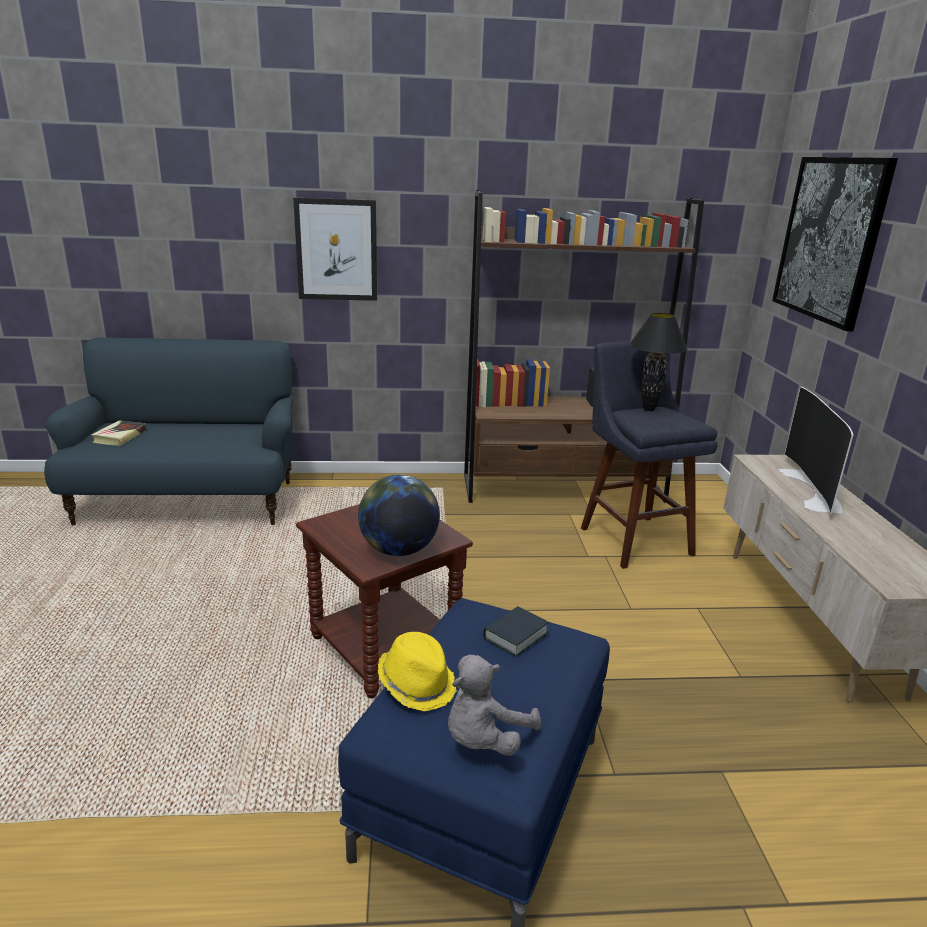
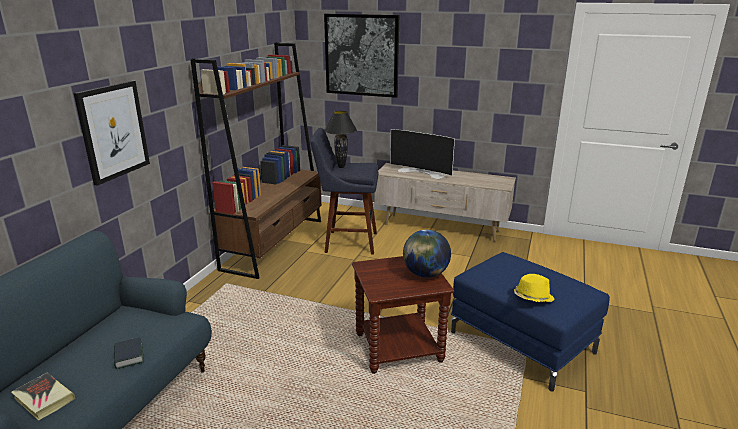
camera: 65 degrees left, 0 degrees up
grey plush toy [448,655,541,756] -> none
book [483,606,549,656] -> book moved to [114,337,144,369]

